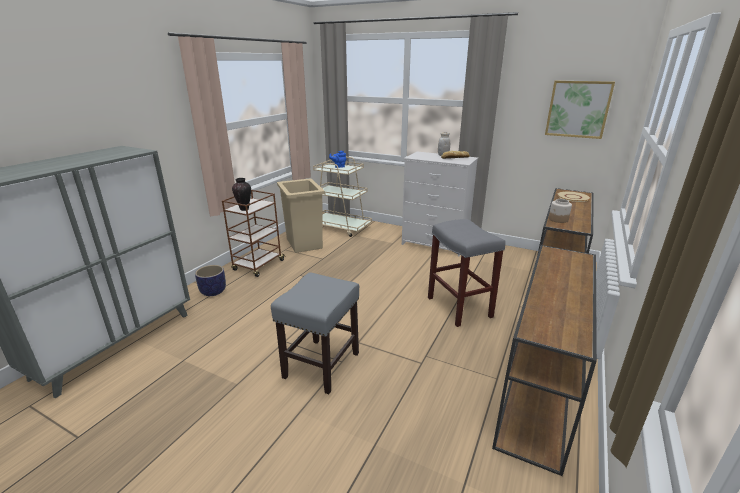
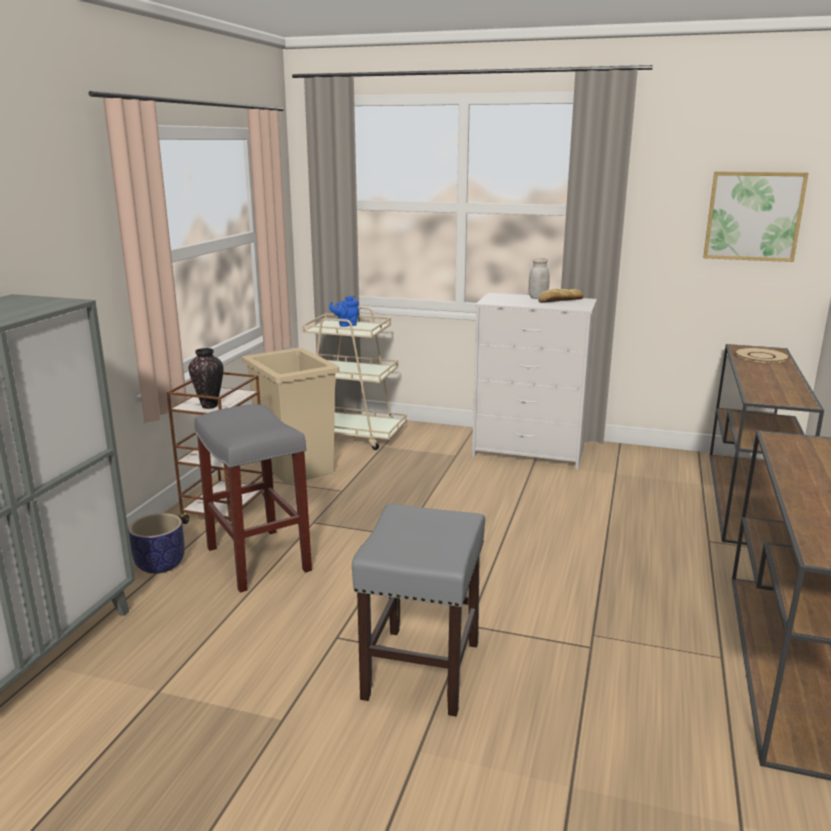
camera: 10 degrees left, 5 degrees down
grey stool [428,219,506,327] -> grey stool moved to [194,404,312,593]
jar [549,199,572,223] -> none

